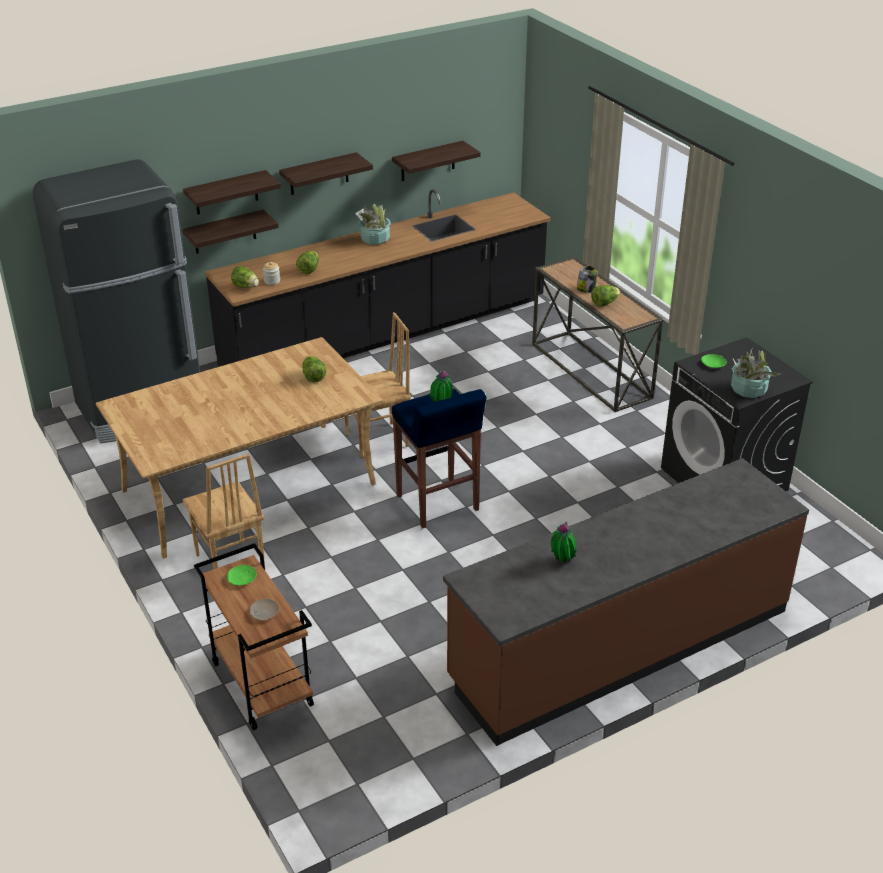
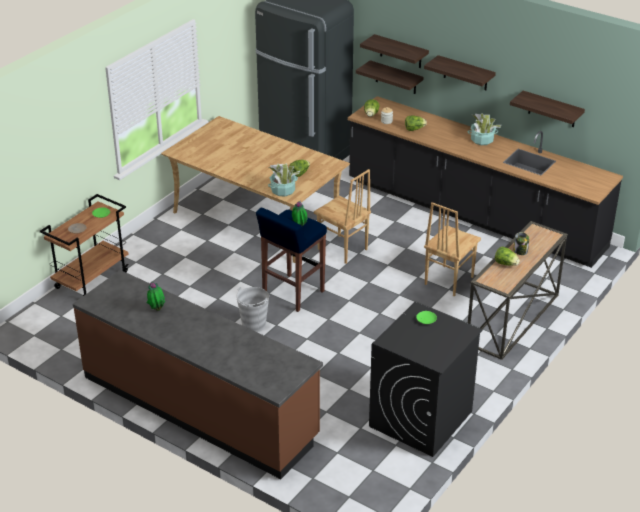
camera: 65 degrees right, 0 degrees up
brown chair [183,454,265,569] -> brown chair moved to [424,202,481,296]
potted plant [731,349,781,398] -> potted plant moved to [268,163,300,196]
none -> grey bucket [237,287,269,332]

